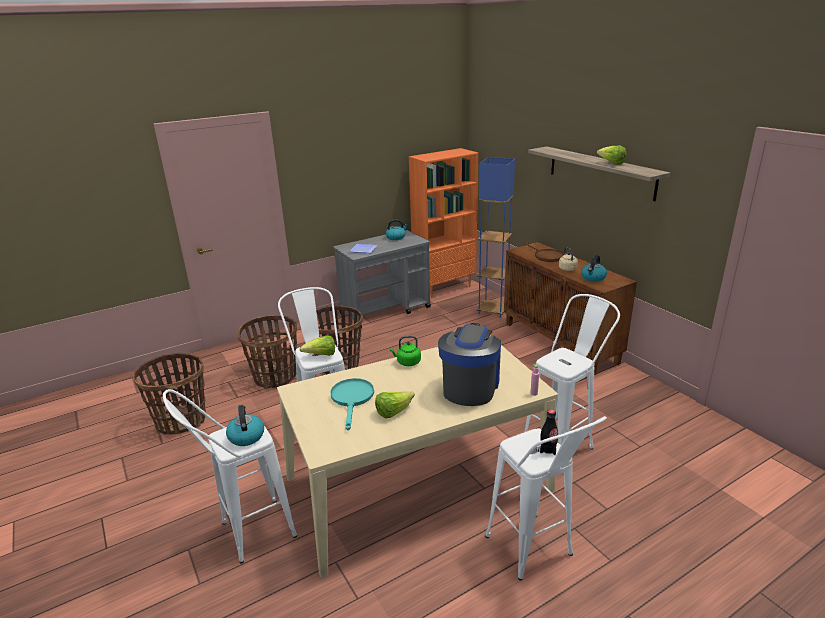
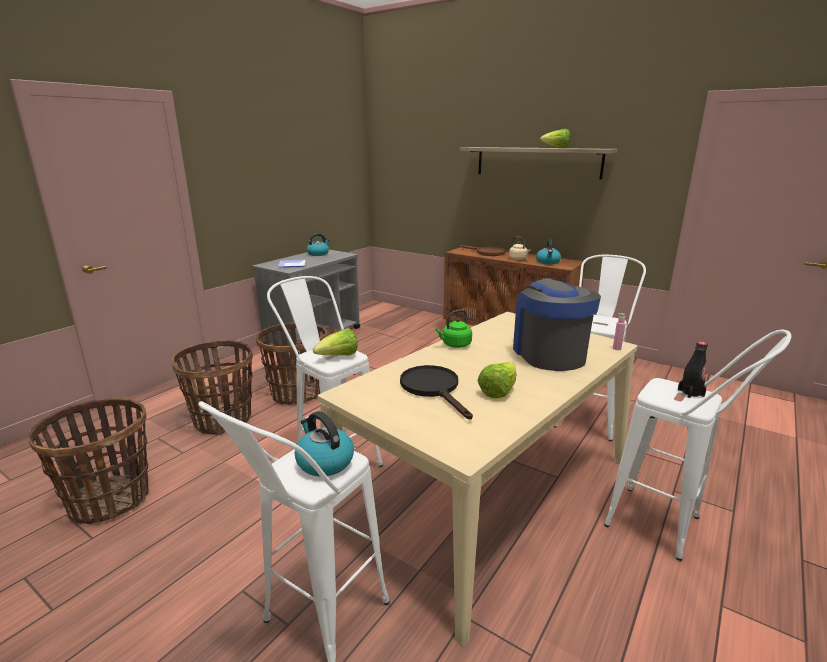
camera: 25 degrees left, 5 degrees down
turquoise frying pan [330,378,374,430] -> black frying pan [400,365,473,419]
orange bookcase [409,148,478,298] -> none
blue floor lamp [477,157,515,318] -> none

